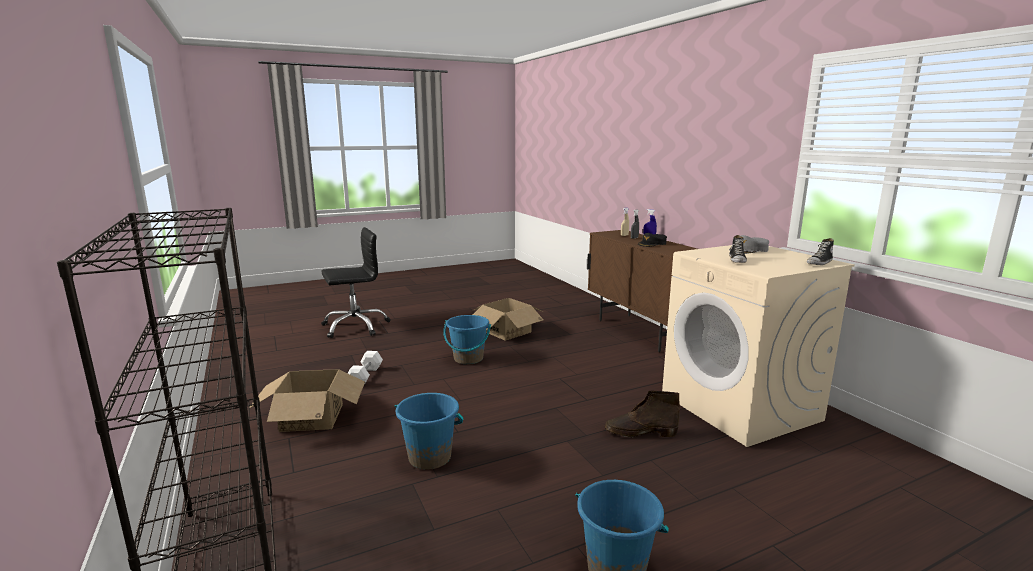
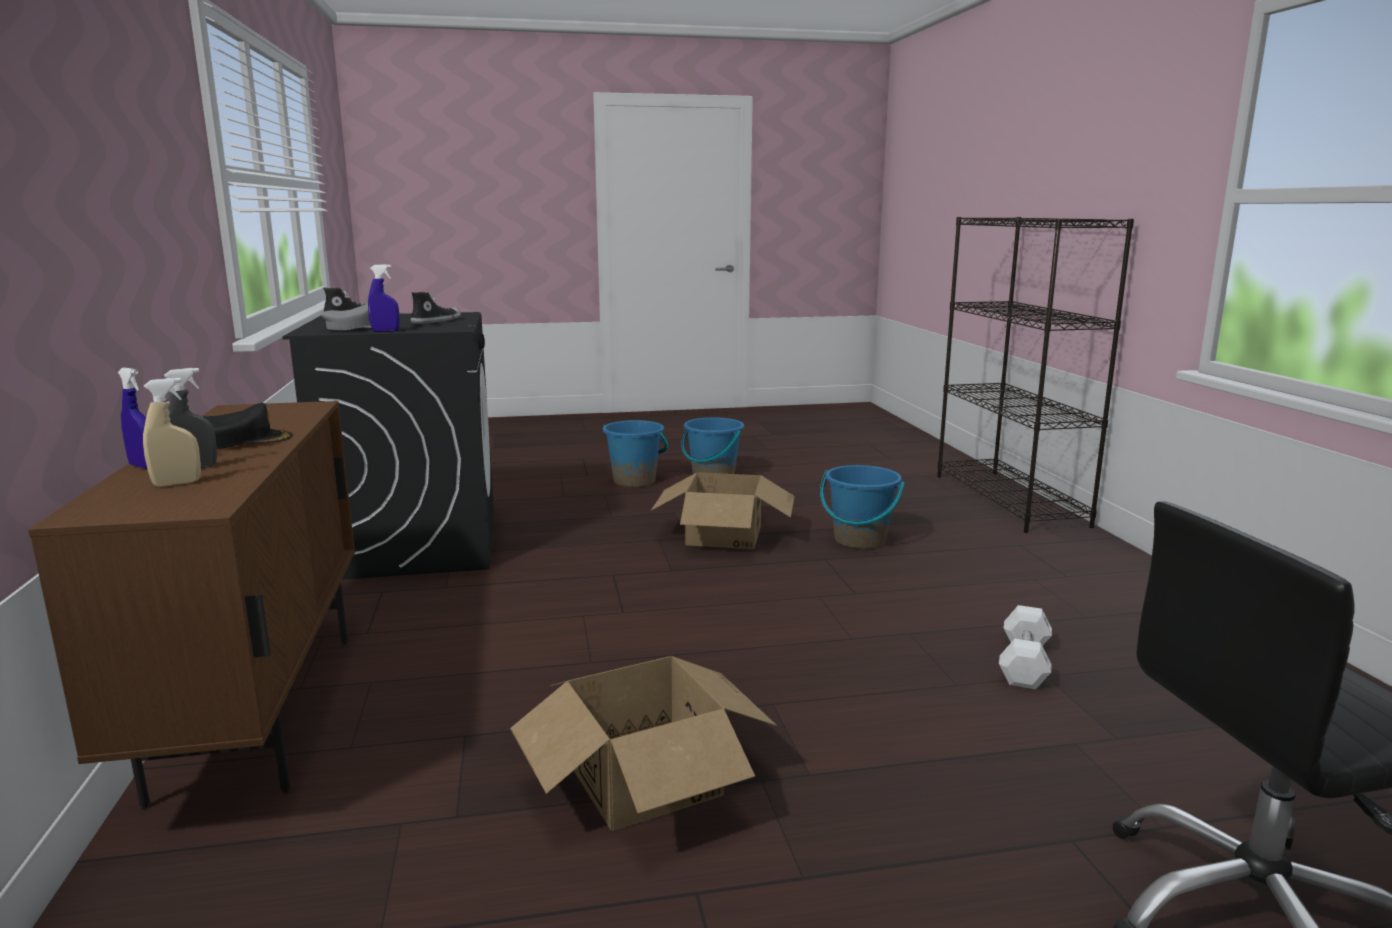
camera: 165 degrees left, 0 degrees up
cardboard box [248,369,365,432] -> cardboard box moved to [651,472,795,549]
blue bucket [443,315,491,364] -> blue bucket moved to [603,420,668,487]
brown boot [605,391,680,438] -> none
beige washing machine [662,245,855,447] -> black washing machine [282,312,494,580]
none -> blue spray bottle [368,264,400,332]

